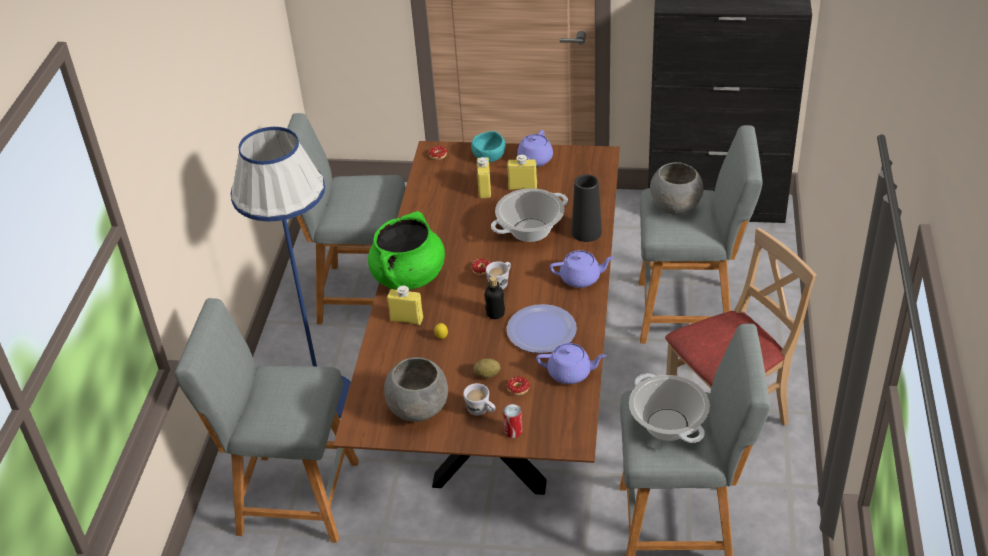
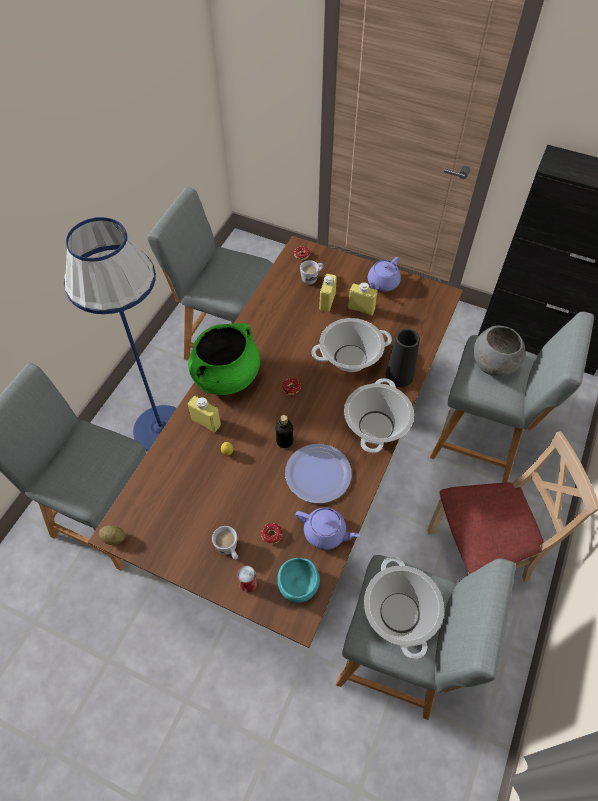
camera: 15 degrees right, 15 degrees up
grey bowl [384,357,448,421] -> none
turquoise bowl [471,131,505,163] -> turquoise bowl moved to [277,558,320,603]
potato [473,358,501,378] -> potato moved to [99,525,125,545]
white mug [486,261,511,290] -> white mug moved to [300,260,323,285]
purple teapot [550,250,615,288] -> cooking pot [344,378,414,453]

